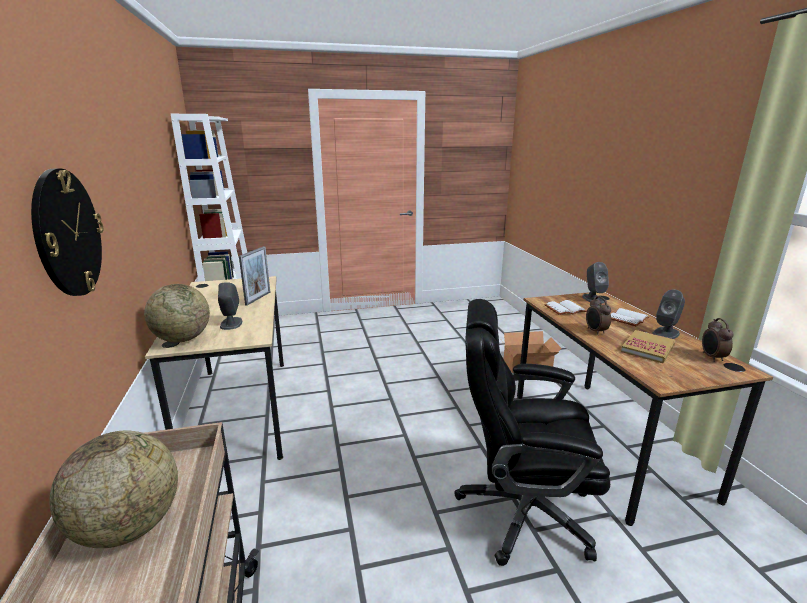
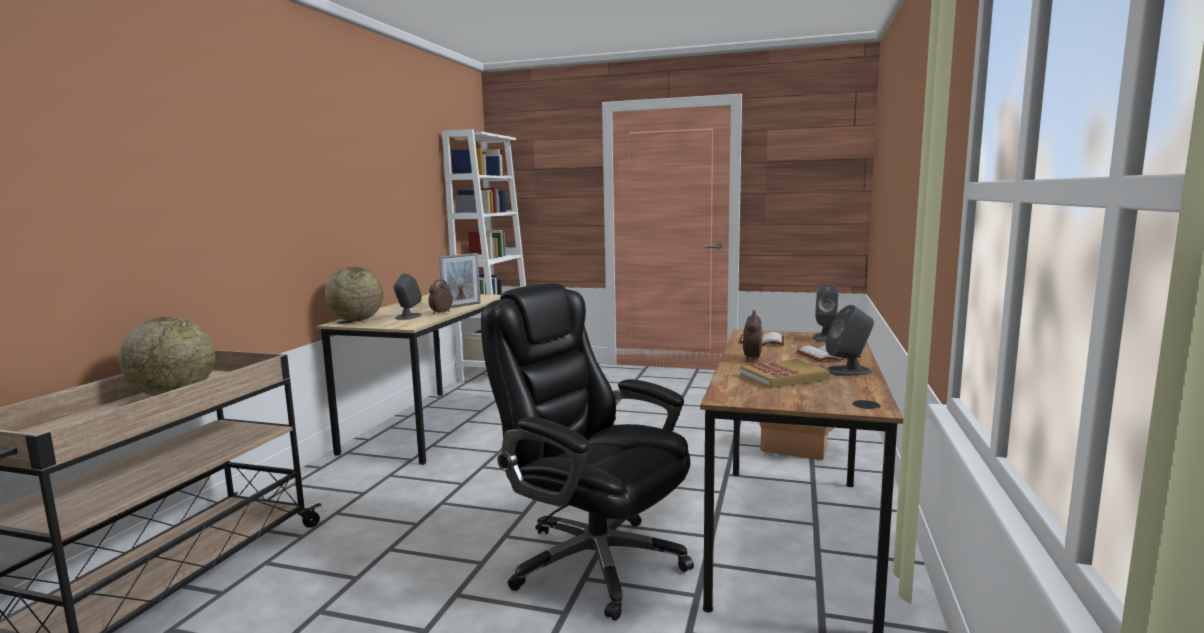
camera: 30 degrees right, 10 degrees down
wall clock [31,168,103,296] -> none
alarm clock [702,318,733,362] -> alarm clock moved to [428,279,453,314]

